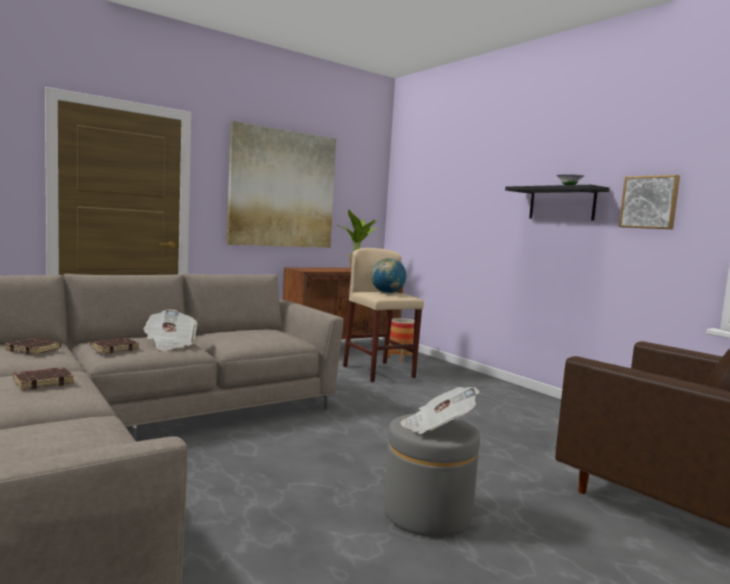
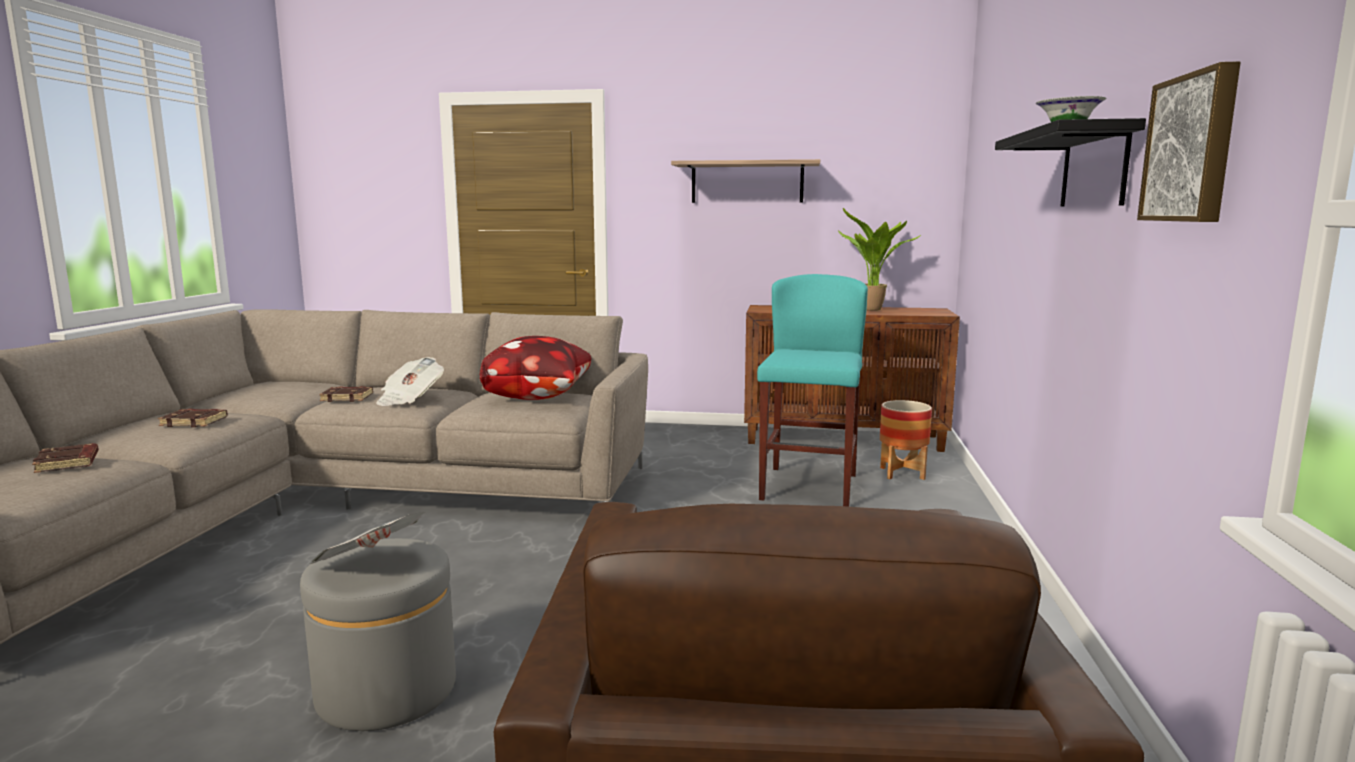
camera: 45 degrees right, 5 degrees up
brown book [5,338,61,355] -> brown book moved to [32,443,99,473]
picture [227,121,336,248] -> shelf [671,159,820,203]
beige stool [343,248,424,382] -> turquoise stool [757,274,868,507]
globe [371,258,406,294] -> none
none -> pillow [480,336,591,400]

